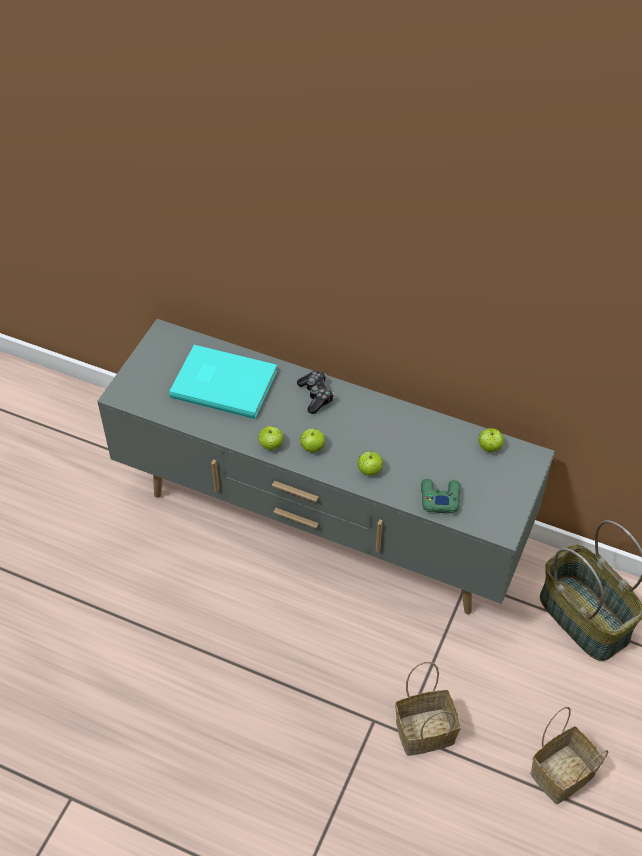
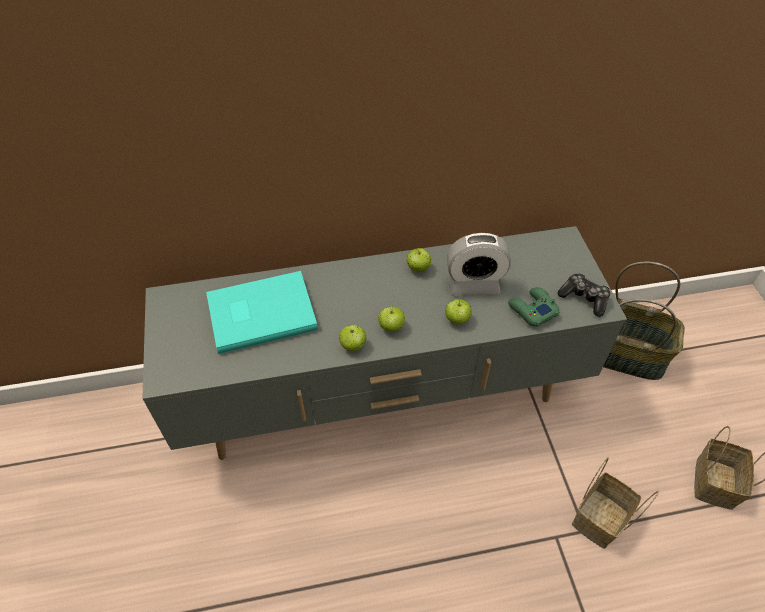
camera: 35 degrees left, 0 degrees up
game controller [297,370,334,414] -> game controller moved to [558,273,610,317]
apple [478,428,504,452] -> apple moved to [407,248,431,272]
none -> alarm clock [447,233,511,295]

